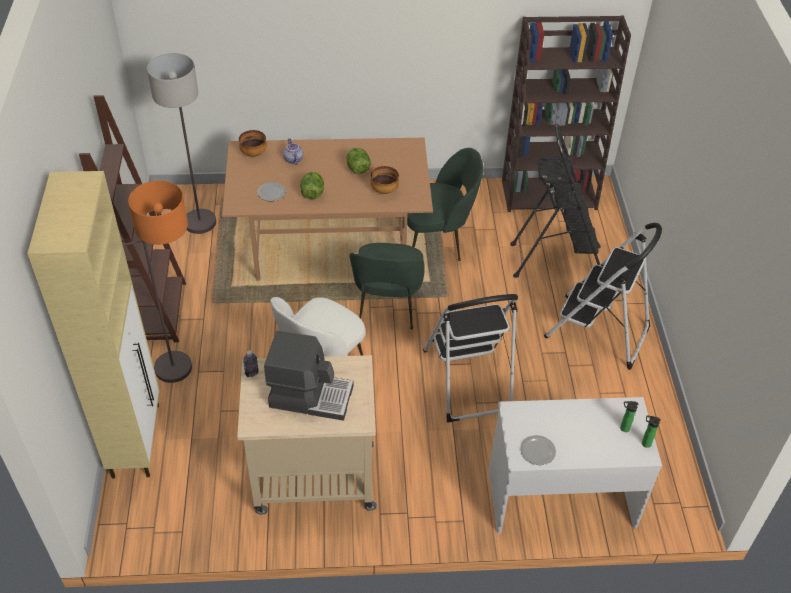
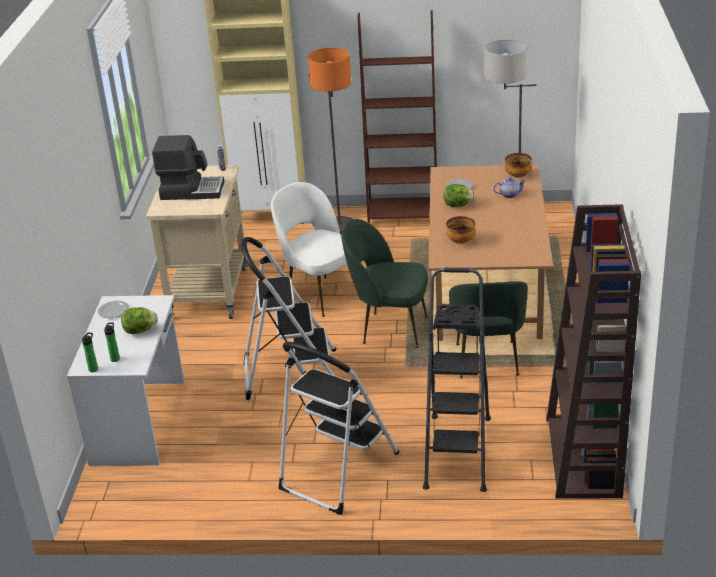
camera: 100 degrees right, 15 degrees down
coffee machine [264,330,354,421] -> coffee machine turned 105 degrees counterclockwise [152,135,224,200]
lettuce [346,148,371,174] -> lettuce moved to [121,307,158,334]

